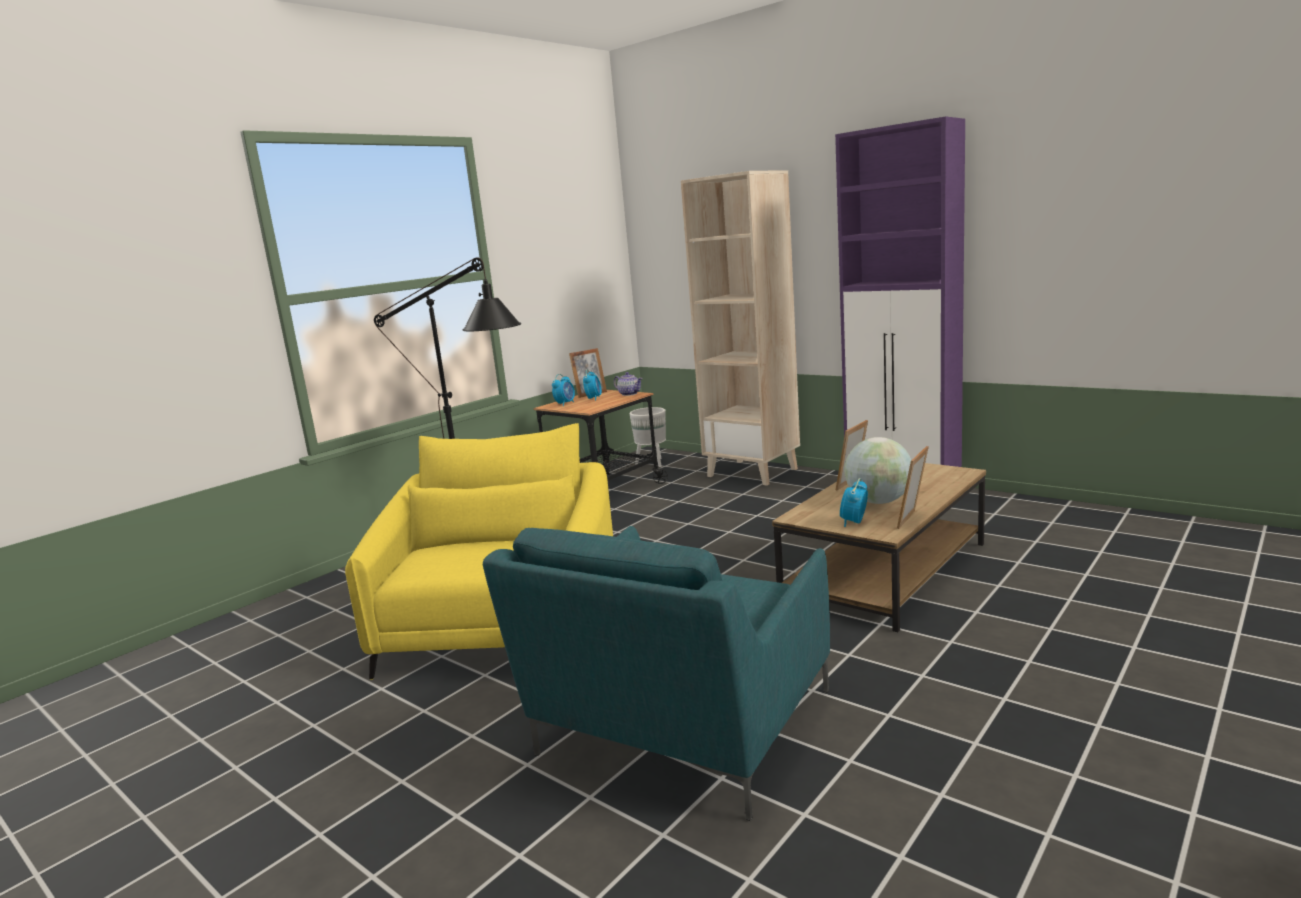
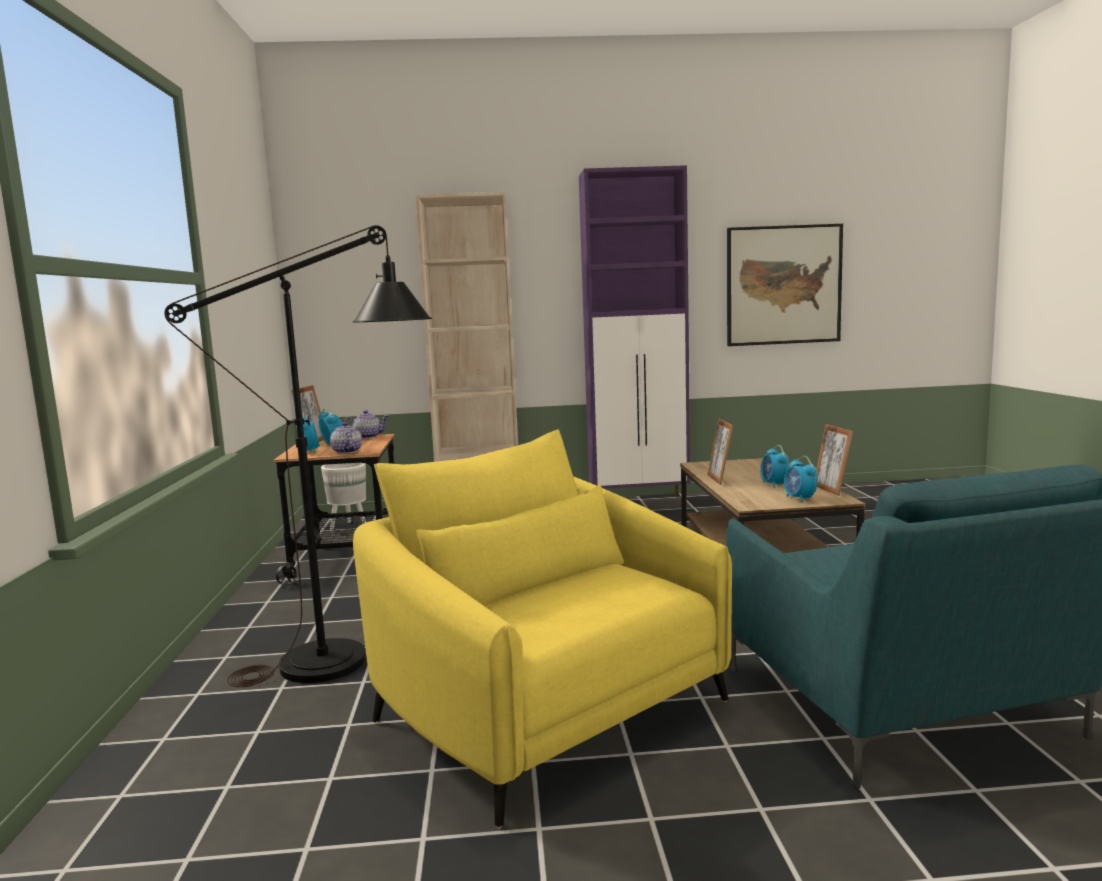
camera: 45 degrees left, 5 degrees down
globe [844,437,911,504] -> alarm clock [760,445,789,488]
none -> teapot [330,422,362,454]
none -> picture [727,224,843,346]

